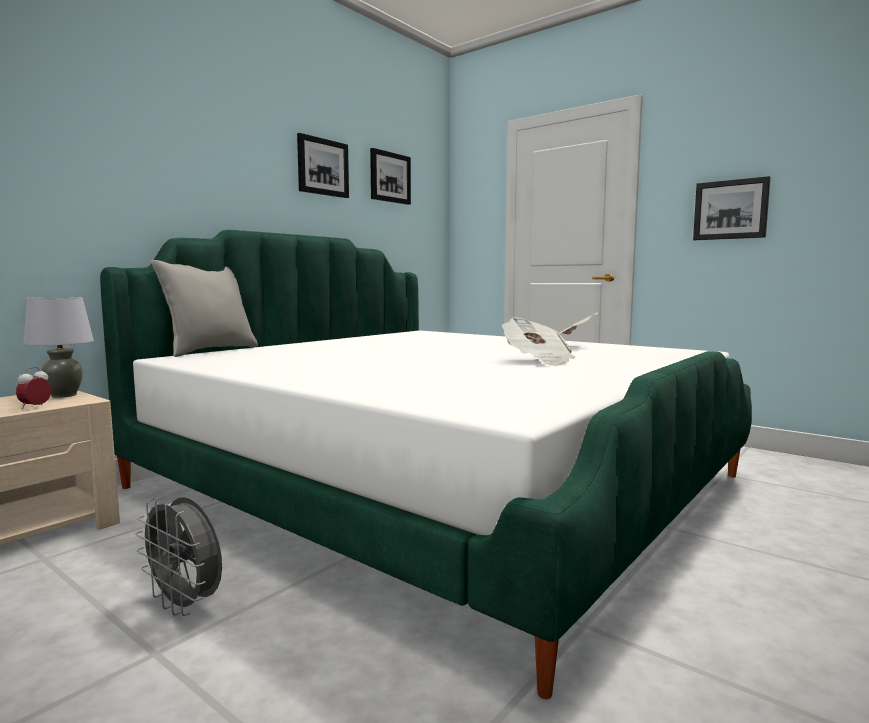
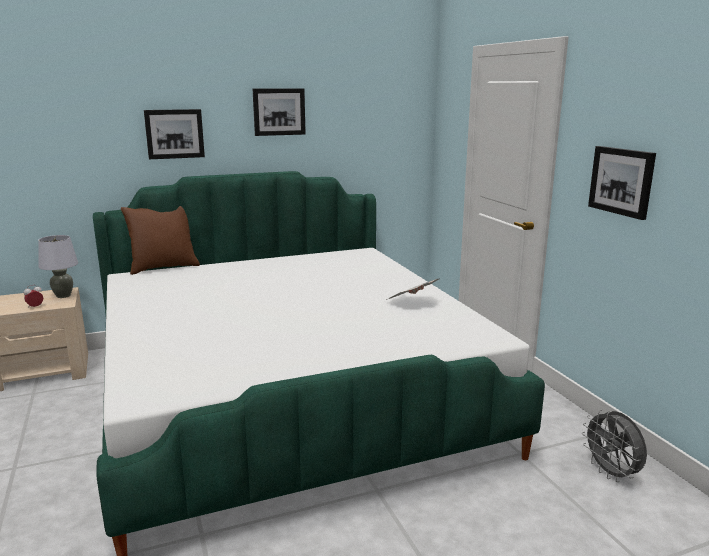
camera: 30 degrees right, 10 degrees up
grey fan [135,497,222,616] -> grey fan moved to [582,409,647,482]
grey pillow [151,260,258,357] -> brown pillow [121,206,200,275]
picture [370,148,411,205] -> picture moved to [144,109,205,159]
newspaper [502,317,576,366] -> none

